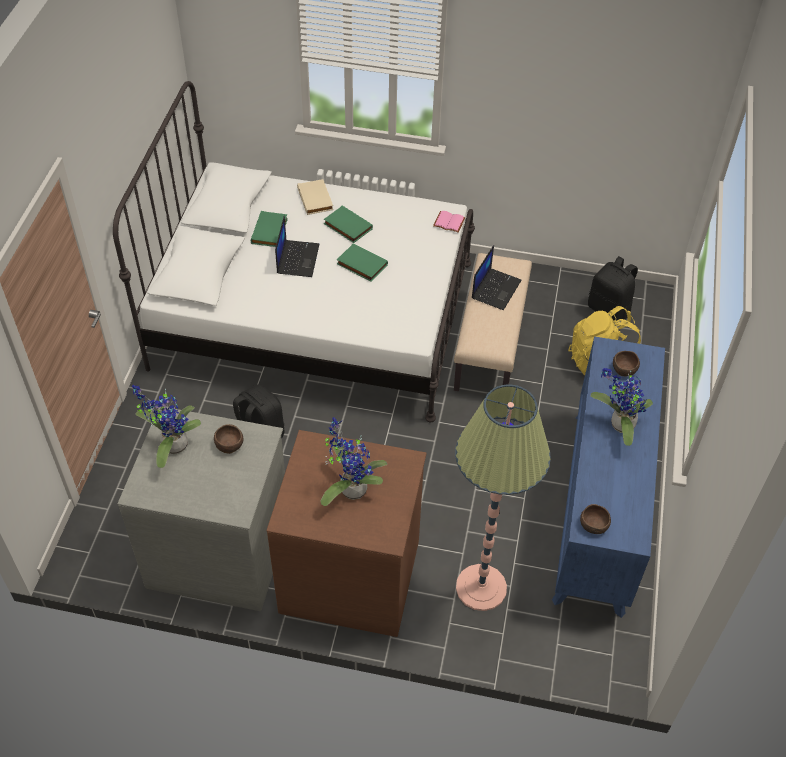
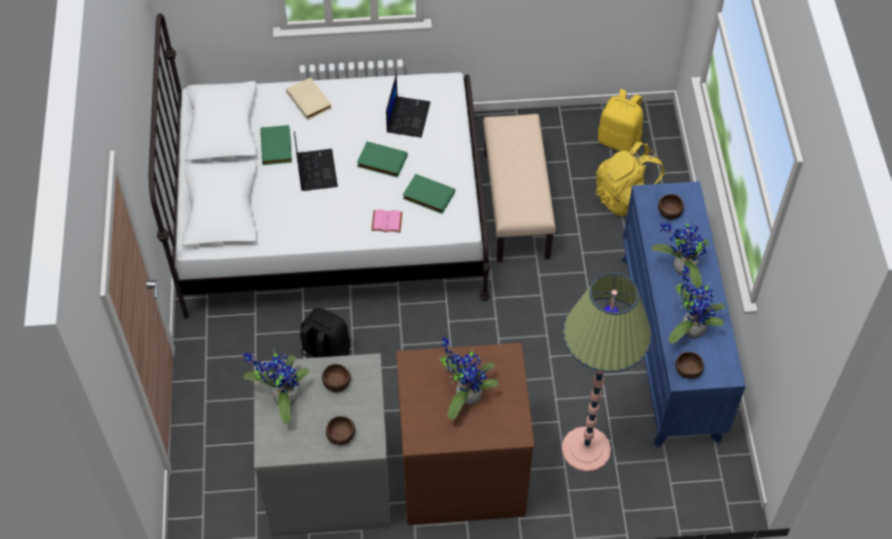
camera: 15 degrees left, 5 degrees up
green book [324,206,373,243] -> green book moved to [403,174,455,214]
pink book [433,211,465,233] -> pink book moved to [371,210,402,232]
laptop [472,245,521,310] -> laptop moved to [386,74,430,138]
black backpack [588,256,638,321] -> yellow backpack [598,89,643,152]
none -> brown bowl [326,416,355,445]
none -> potted plant [668,265,726,344]

